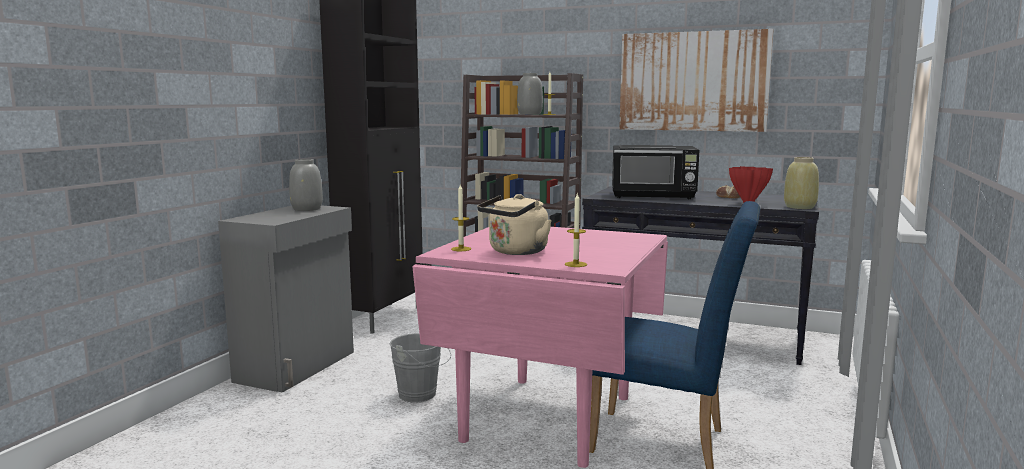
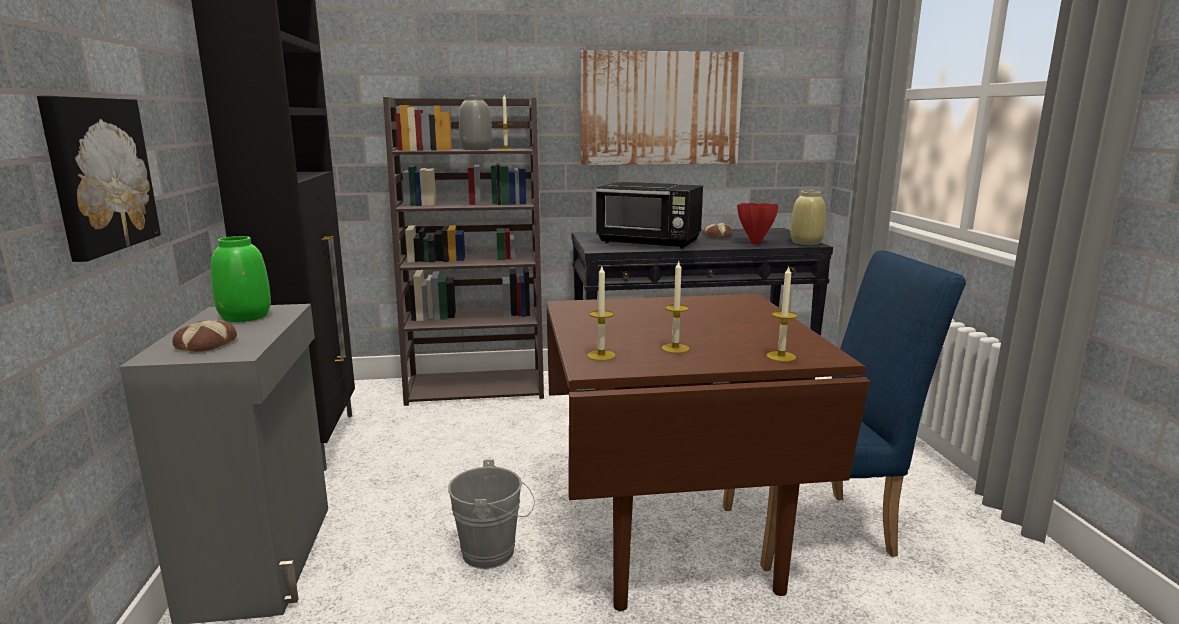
camera: 30 degrees left, 5 degrees up
grey vase [289,159,323,211] -> green vase [211,236,271,322]
pink dining table [412,227,668,468] -> brown dining table [547,294,870,611]
beige kettle [477,194,552,255] -> candle [662,260,689,353]
black microwave [612,145,699,199] -> black microwave turned 45 degrees clockwise [595,182,703,248]
none -> picture [37,96,161,262]
none -> bread [172,320,237,352]

